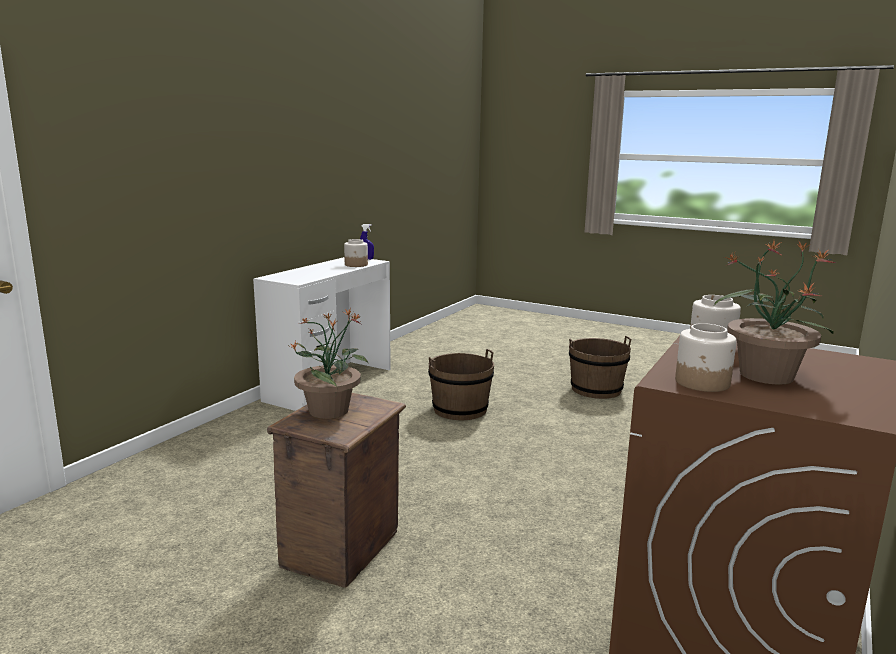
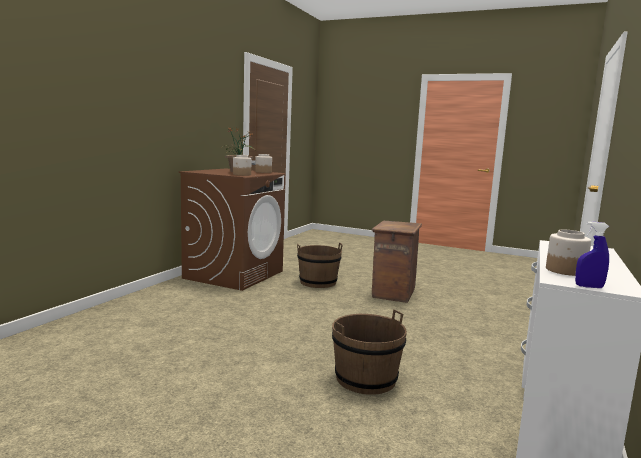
camera: 175 degrees right, 5 degrees down
potted plant [290,308,369,419] -> none
brown bucket [569,336,631,399] -> brown bucket moved to [297,243,343,288]

